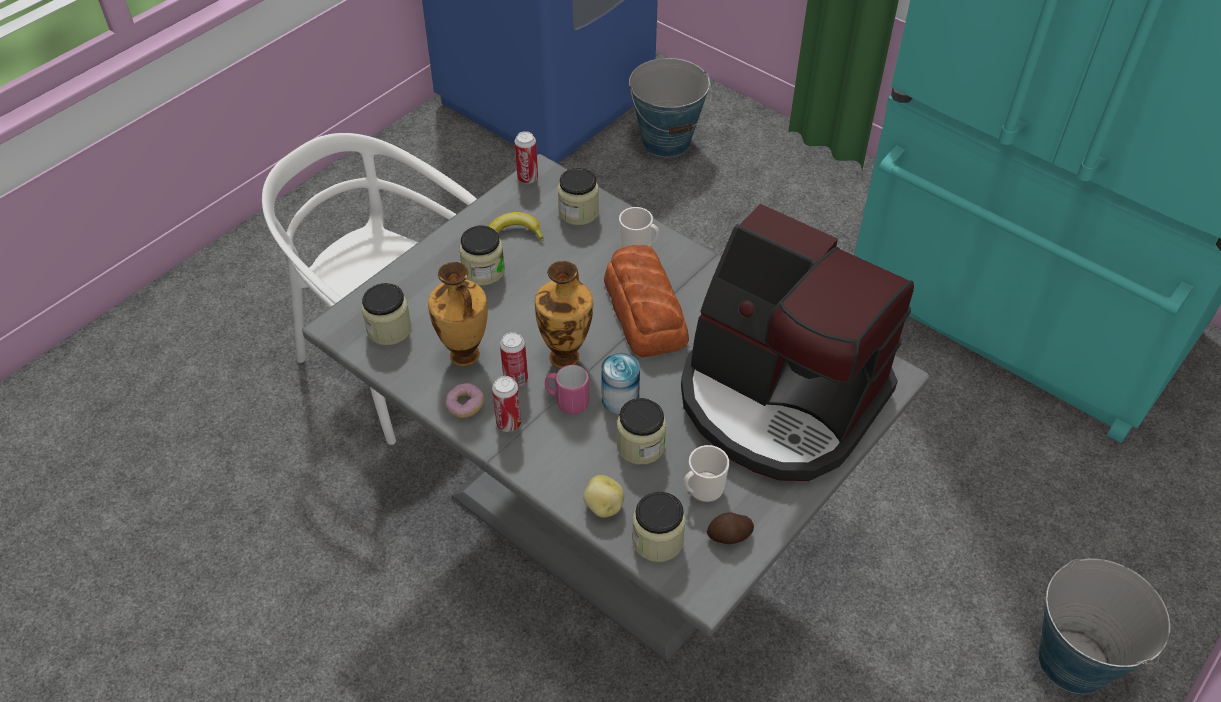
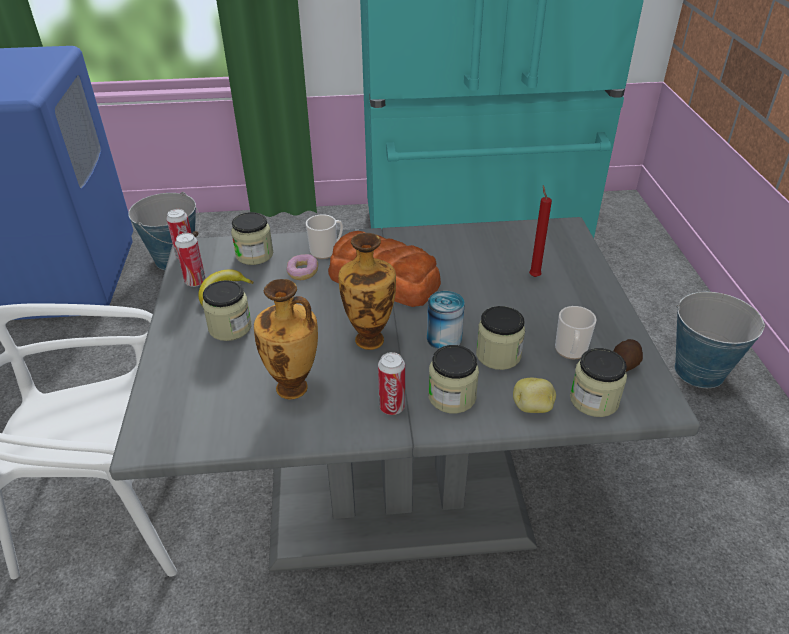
camera: 45 degrees left, 10 degrees down
jar [362,283,412,345] -> jar moved to [428,345,479,413]
donut [445,383,484,418] -> donut moved to [286,254,318,280]
can [500,332,528,387] -> can moved to [175,233,206,287]
pink mug [545,365,589,414] -> none
coffee machine [681,204,914,481] -> red candle [529,185,552,277]

